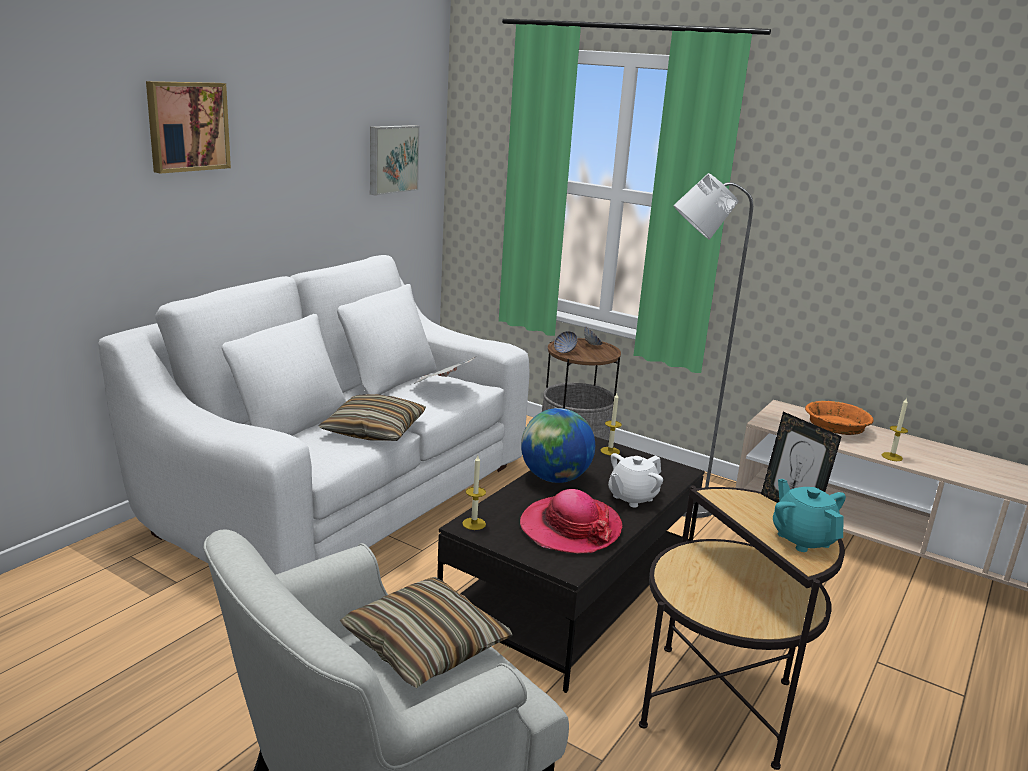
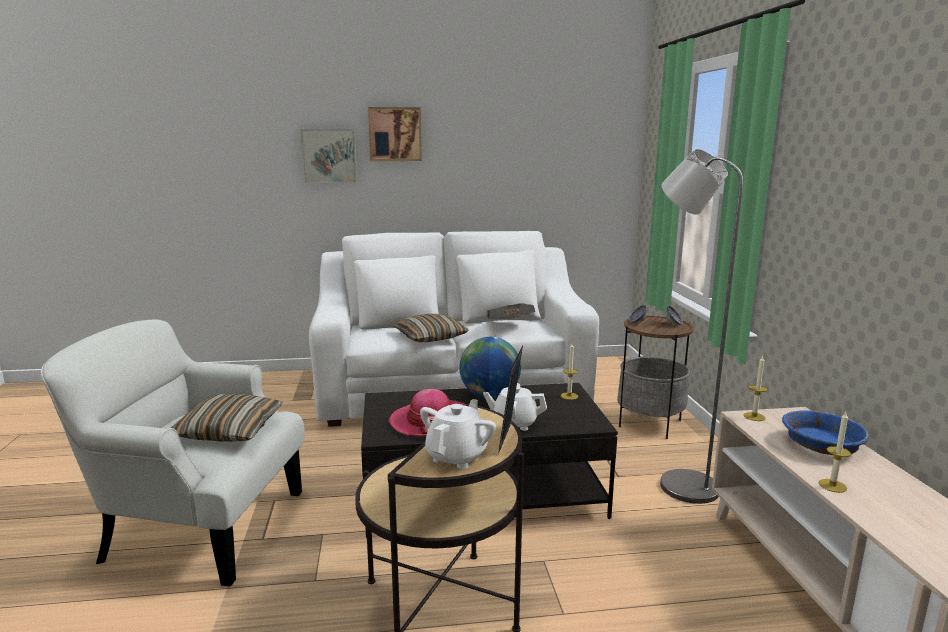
camera: 50 degrees right, 5 degrees down
picture [370,125,420,196] -> picture moved to [300,129,357,183]
candle [462,455,486,530] -> candle moved to [744,356,768,421]
turquoise teapot [773,479,846,552] -> white teapot [420,399,496,469]
orange bowl [805,401,874,435] -> blue bowl [782,410,869,455]

